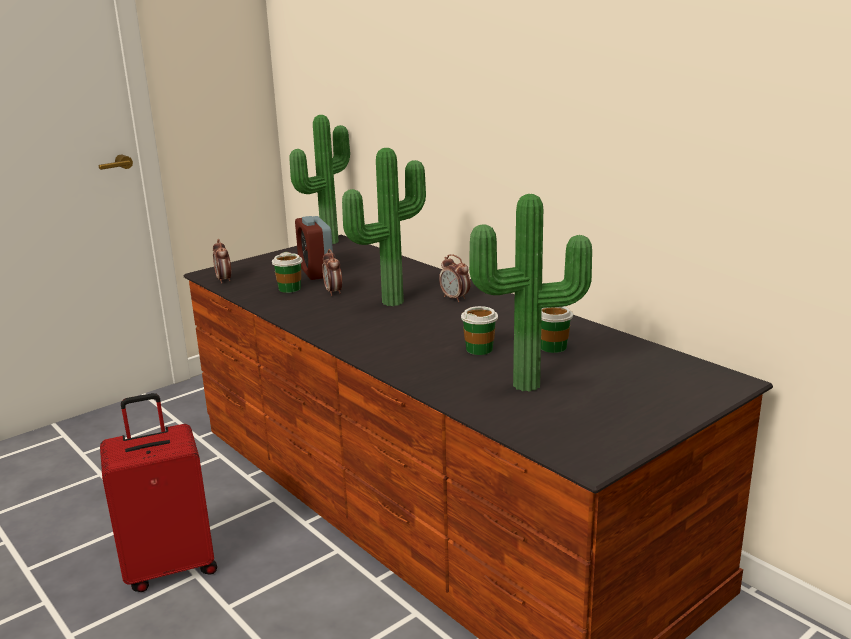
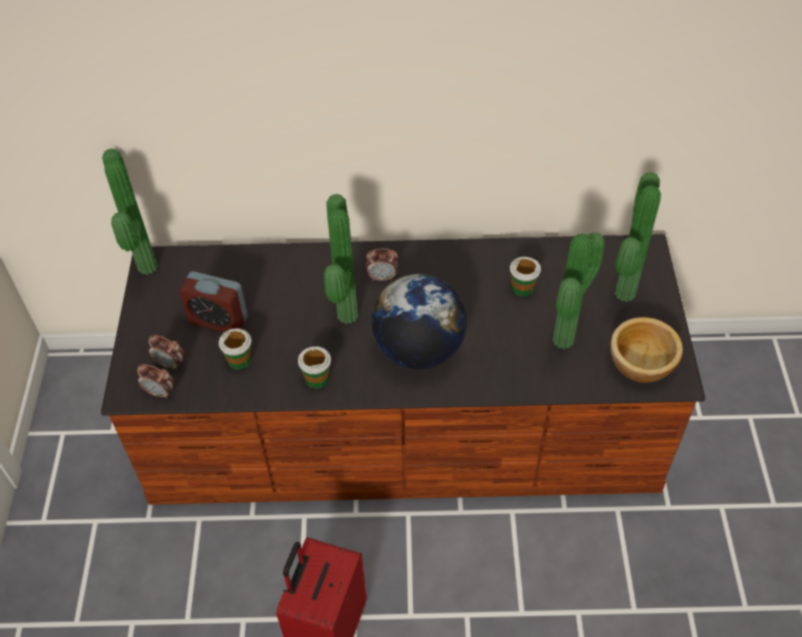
camera: 50 degrees left, 30 degrees up
alarm clock [322,249,342,296] -> alarm clock moved to [148,335,184,370]
cup [461,306,498,355] -> cup moved to [298,346,331,388]
none -> globe [371,274,467,369]
none -> bowl [610,317,683,383]
none -> potted plant [615,172,661,302]

